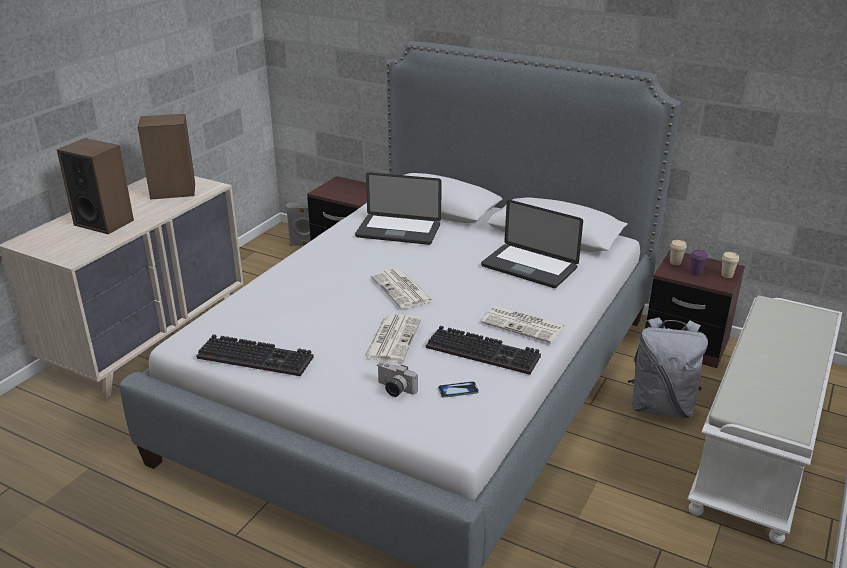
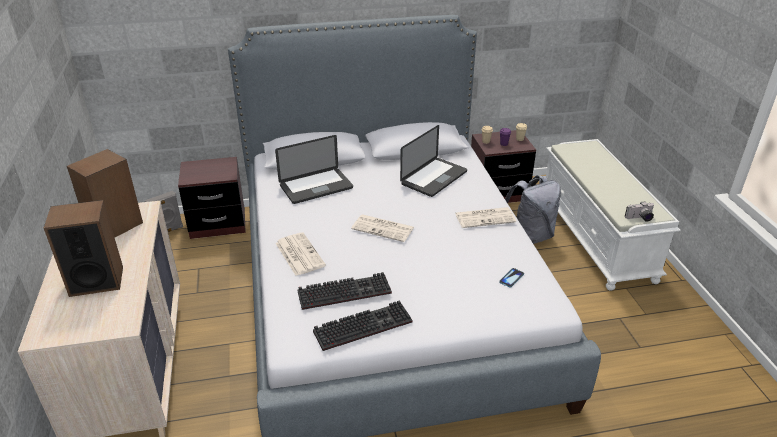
camera: 40 degrees left, 5 degrees up
newspaper [363,314,421,362] -> newspaper moved to [275,232,326,276]
camera [378,362,418,397] -> camera moved to [625,202,655,222]
keyboard [426,326,541,375] -> keyboard moved to [298,272,392,310]
laptop [481,200,583,288] -> laptop turned 45 degrees counterclockwise [400,125,467,197]

